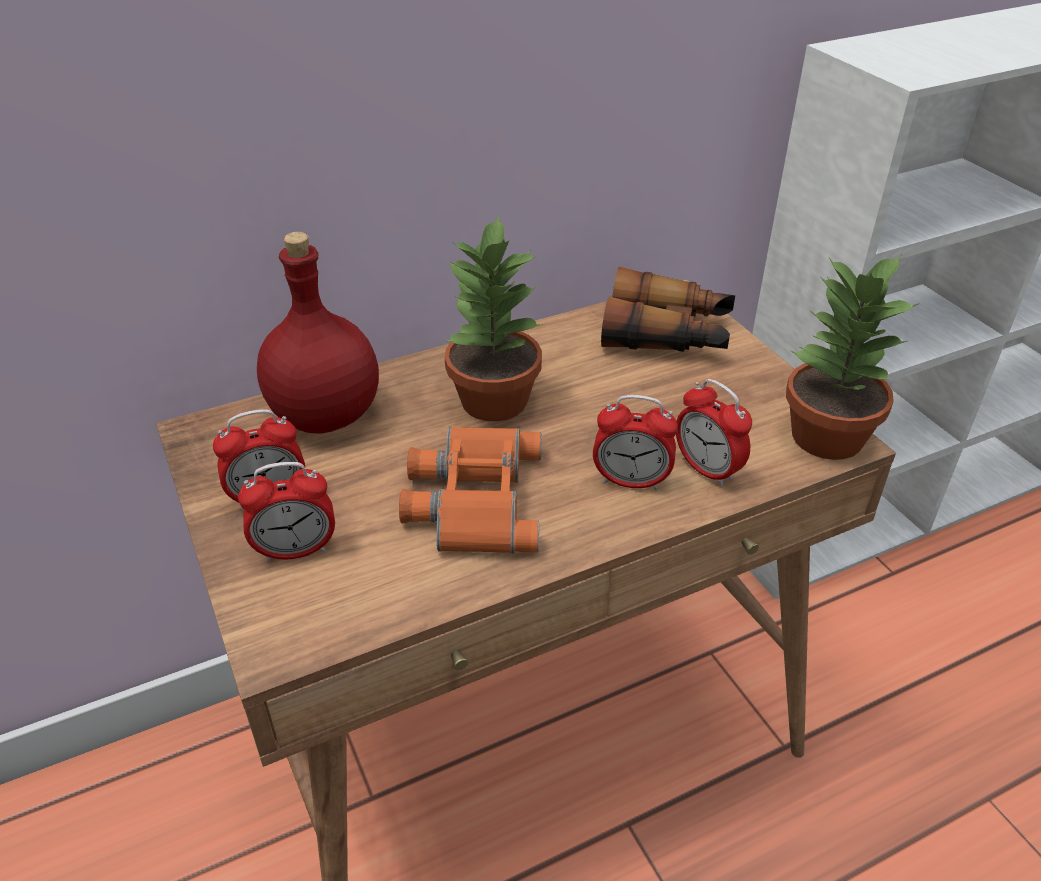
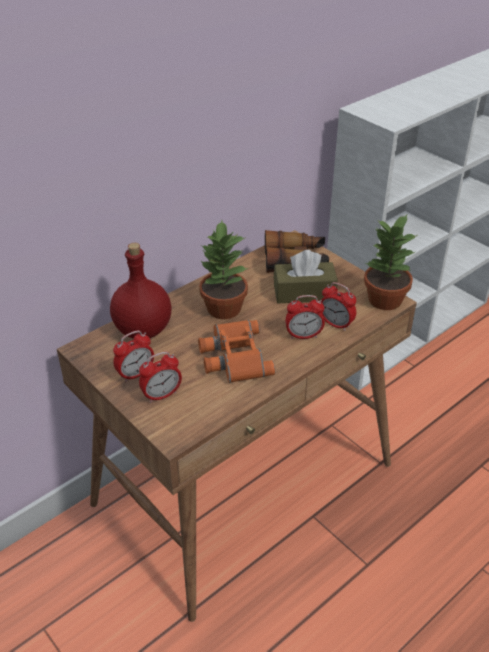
camera: 15 degrees left, 0 degrees up
none -> brown tissue box [274,250,338,303]

